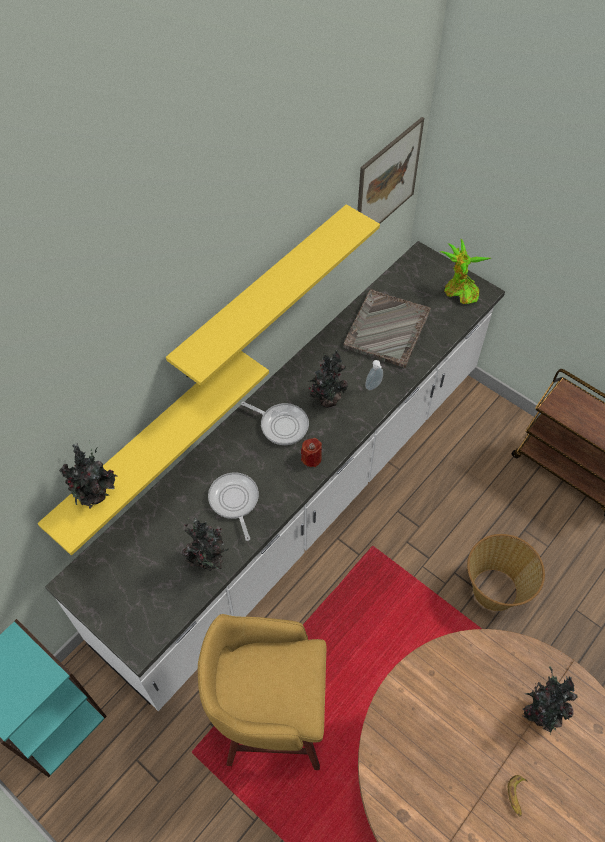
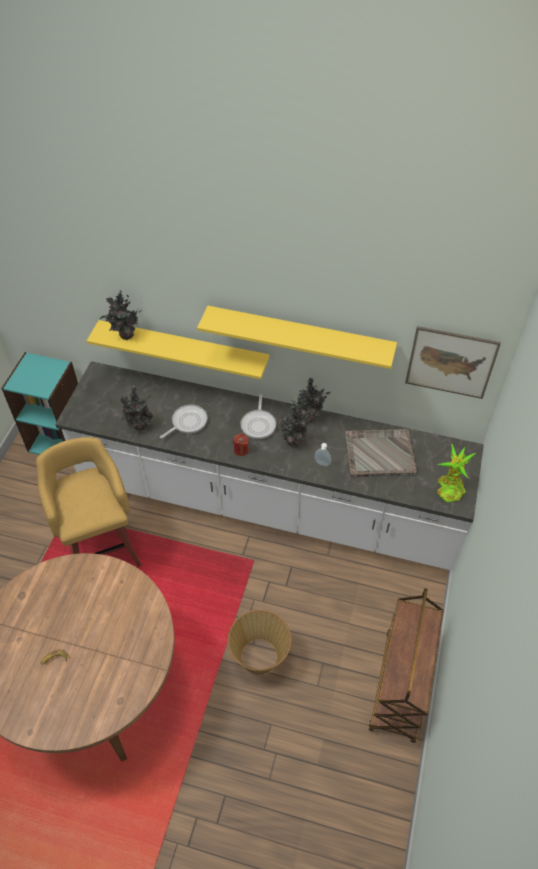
camera: 65 degrees right, 5 degrees down
potted plant [523,667,578,734] -> potted plant moved to [291,378,331,422]

